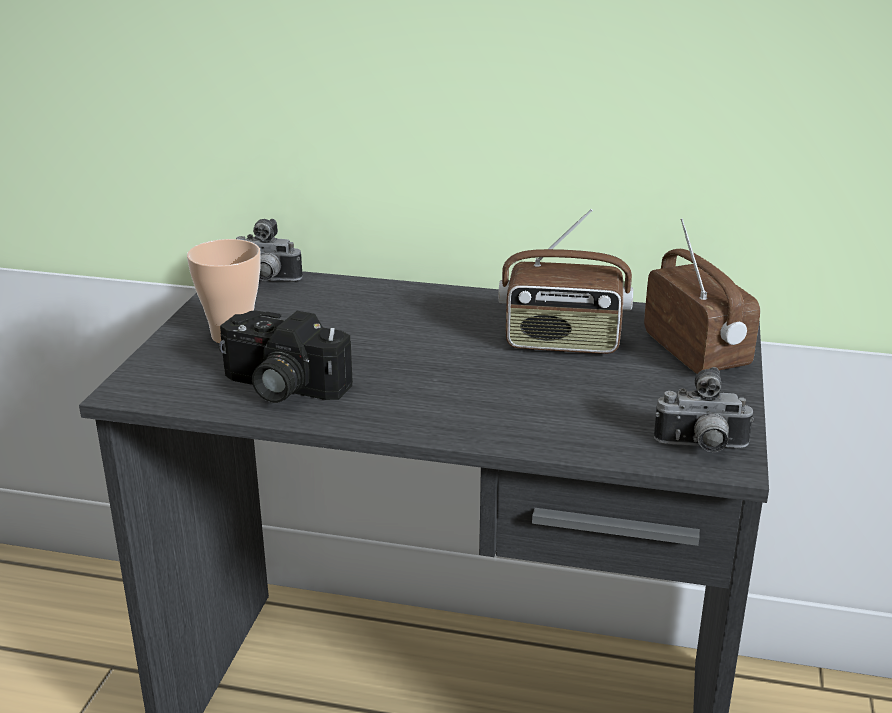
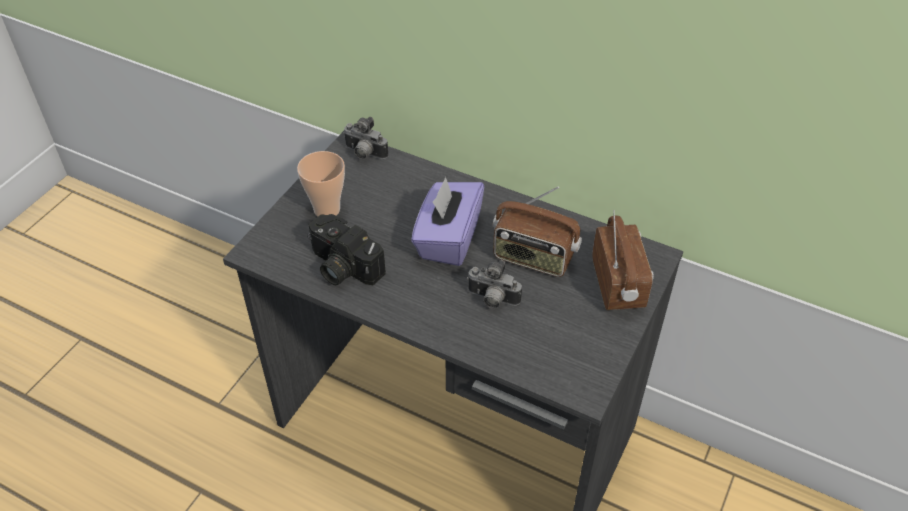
camera: 15 degrees right, 20 degrees up
camera [654,367,754,452] -> camera moved to [467,260,522,308]
none -> purple tissue box [411,177,484,266]

